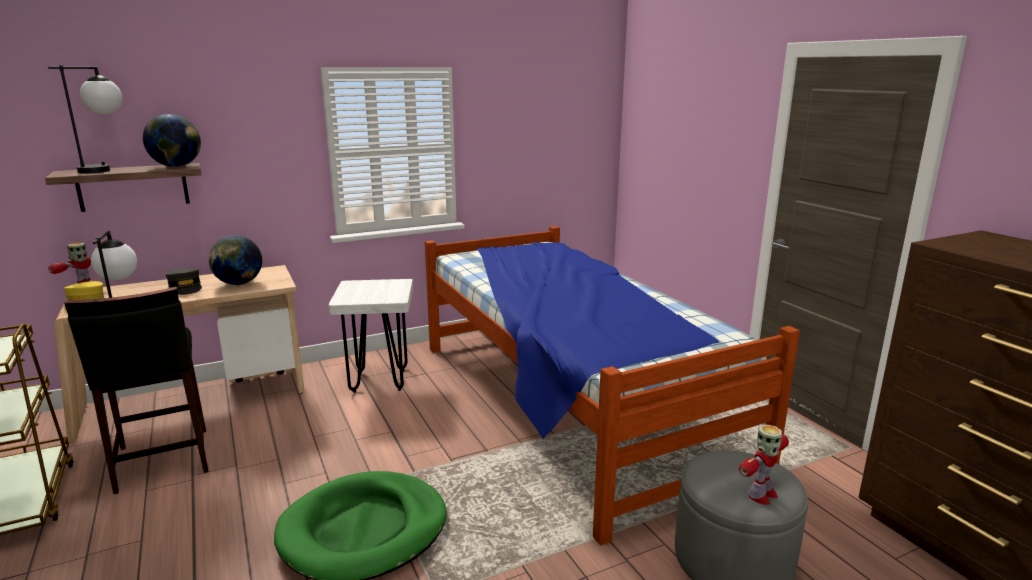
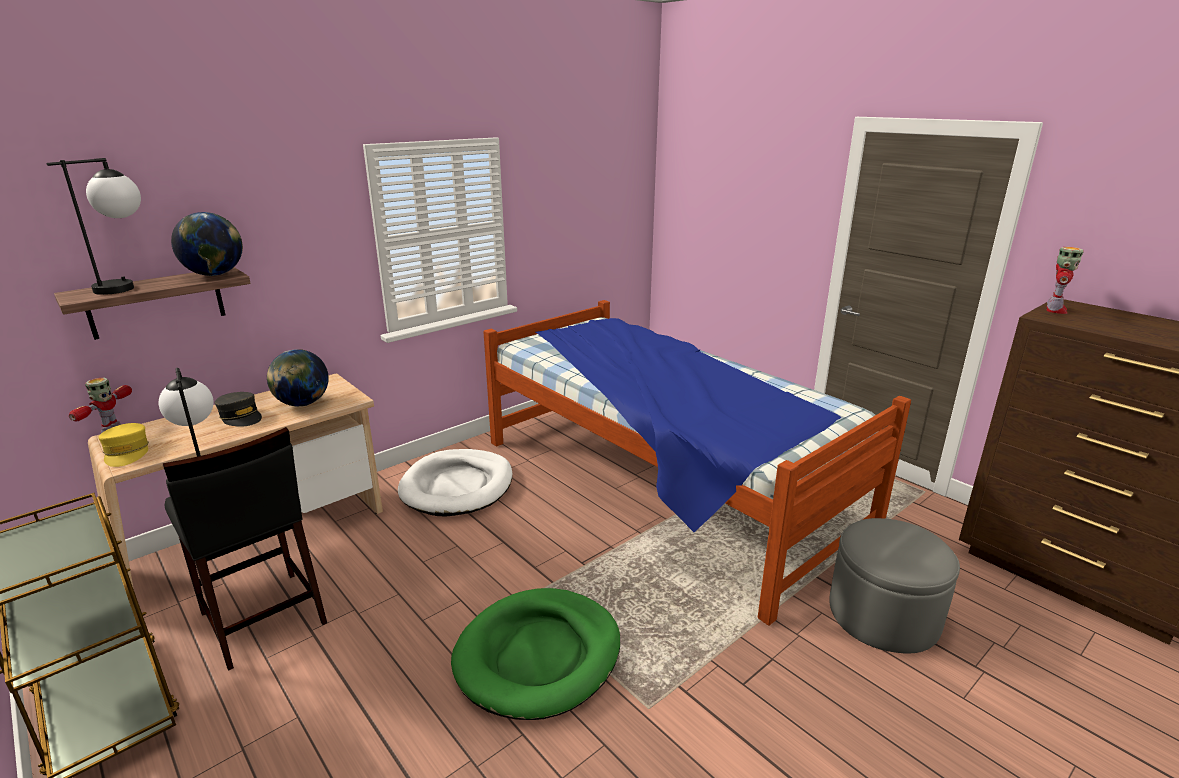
camera: 15 degrees left, 5 degrees up
white stool [328,279,413,393] -> white dog bed [398,449,512,516]
toy robot [739,424,789,505] -> toy robot moved to [1047,247,1084,314]

